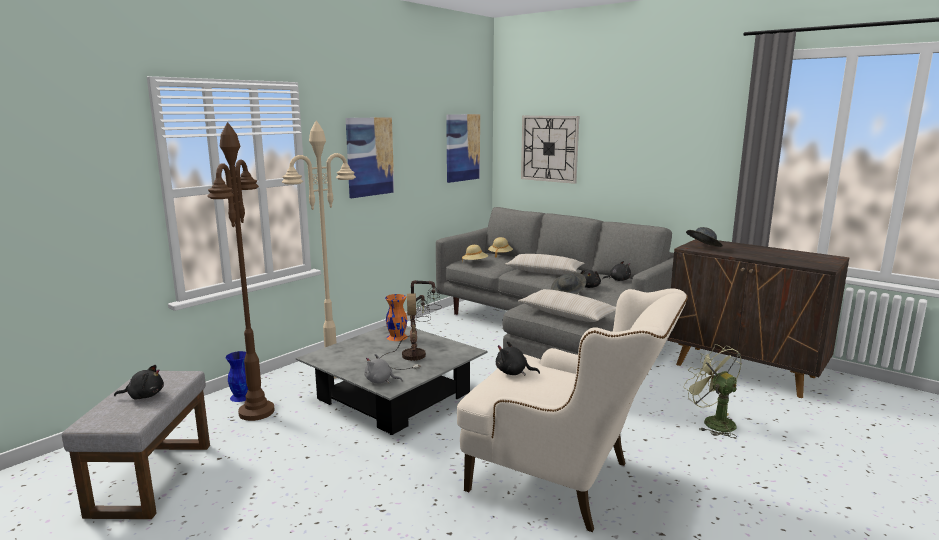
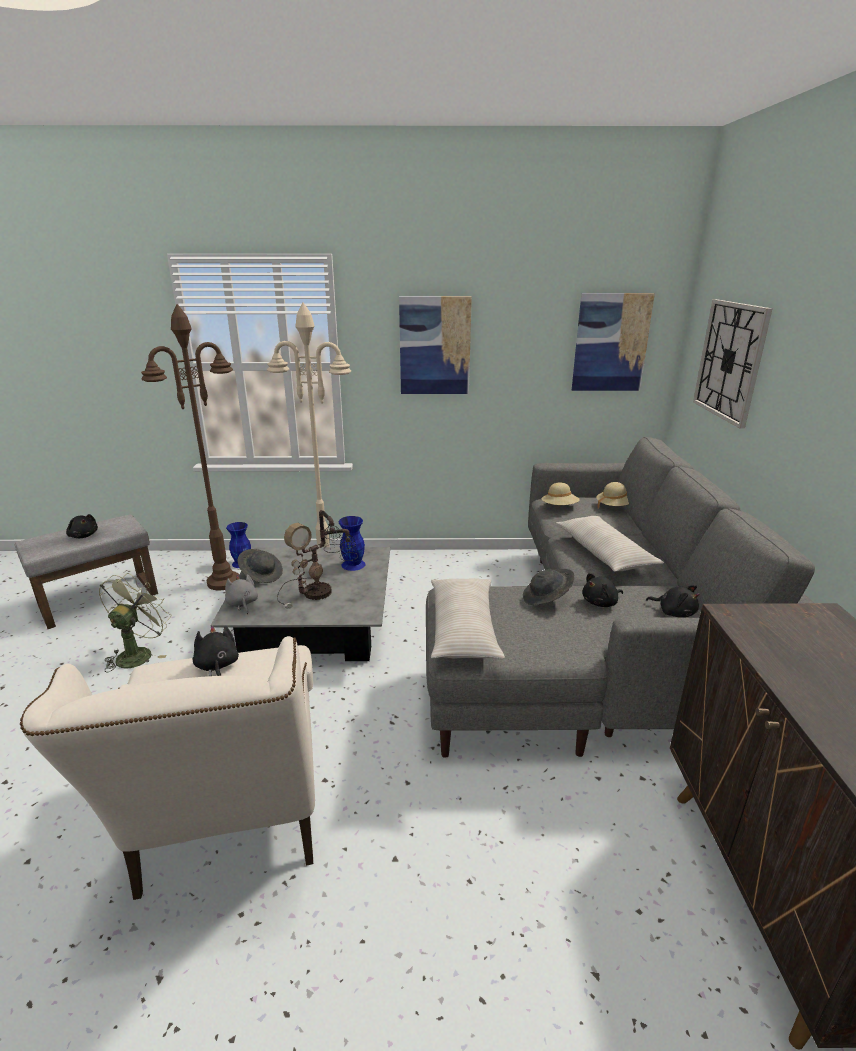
camera: 50 degrees right, 10 degrees up
orange vase [385,294,408,341] -> blue vase [339,516,365,571]
green fan [684,344,742,438] -> green fan moved to [99,573,171,672]
grey hat [686,227,723,247] -> grey hat moved to [237,549,283,583]

